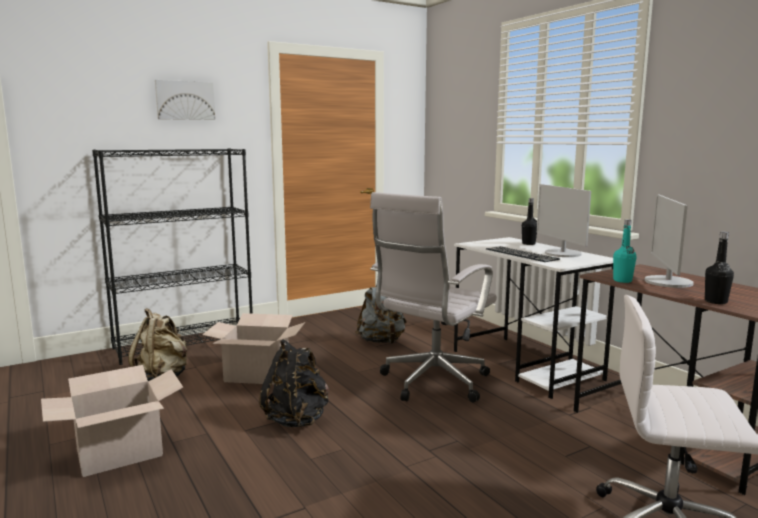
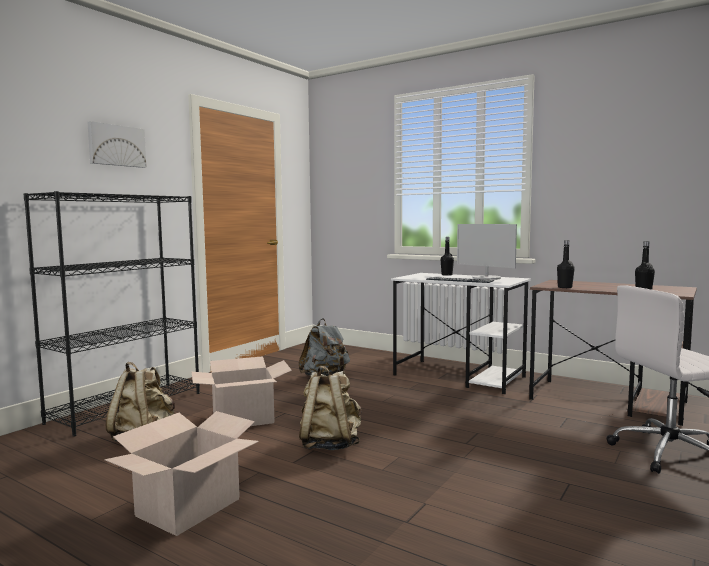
camera: 25 degrees left, 5 degrees down
black backpack [259,339,329,427] -> beige backpack [299,366,362,450]
white office chair [370,192,497,403] -> none
turquoise bottle [613,219,636,283] -> black bottle [557,240,575,288]
monitor [645,194,694,288] -> none

